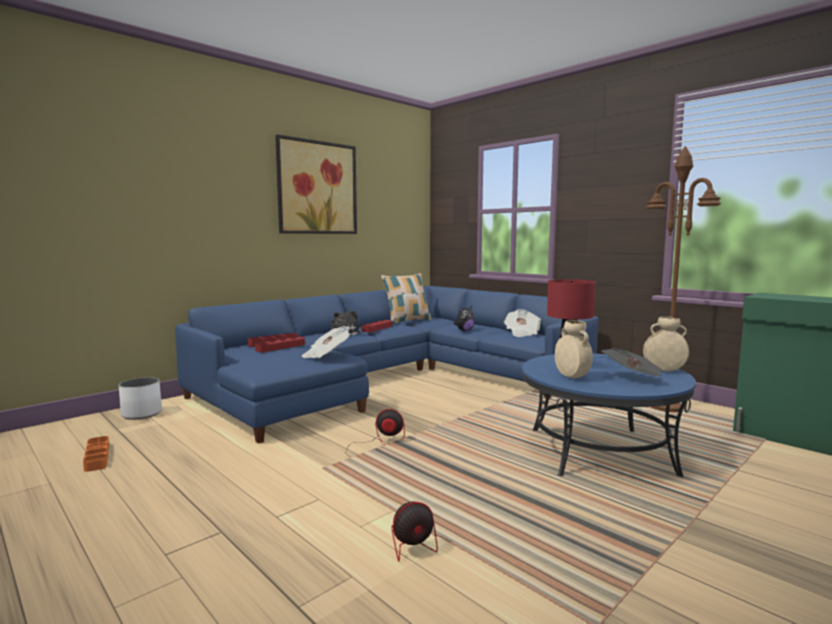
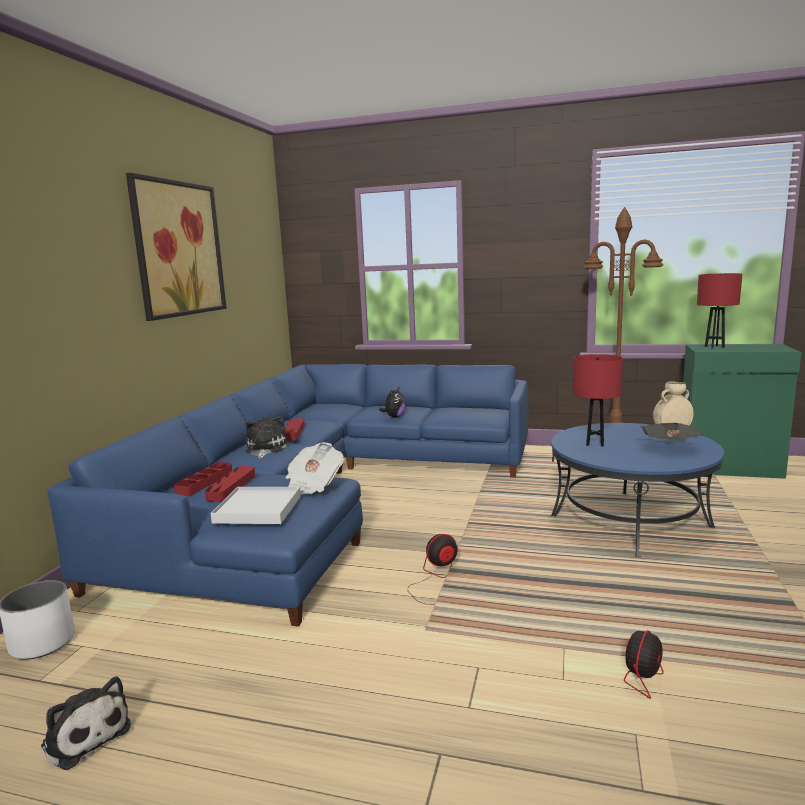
camera: 30 degrees left, 5 degrees up
orange tray [83,436,109,472] -> plush toy [41,676,131,770]
pillow [381,273,431,325] -> none
newspaper [504,309,541,337] -> none
beige vase [555,320,593,378] -> none
none -> white tray [211,487,301,524]
none -> red table lamp [697,273,742,348]

